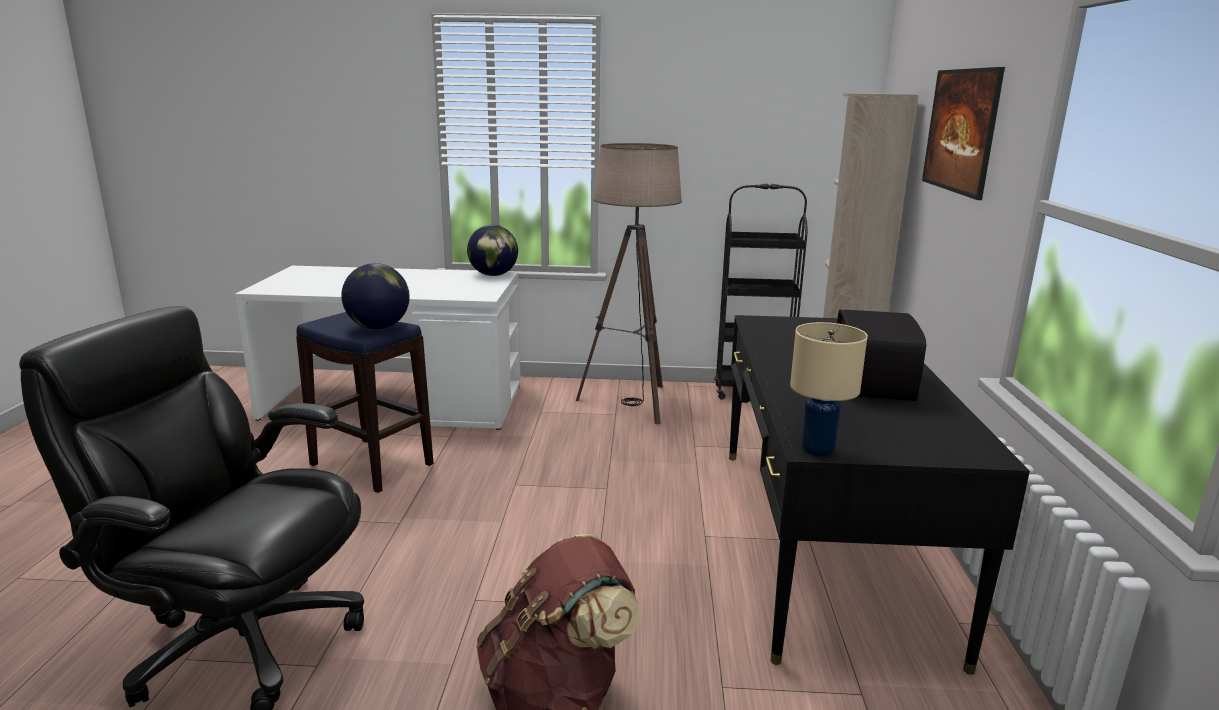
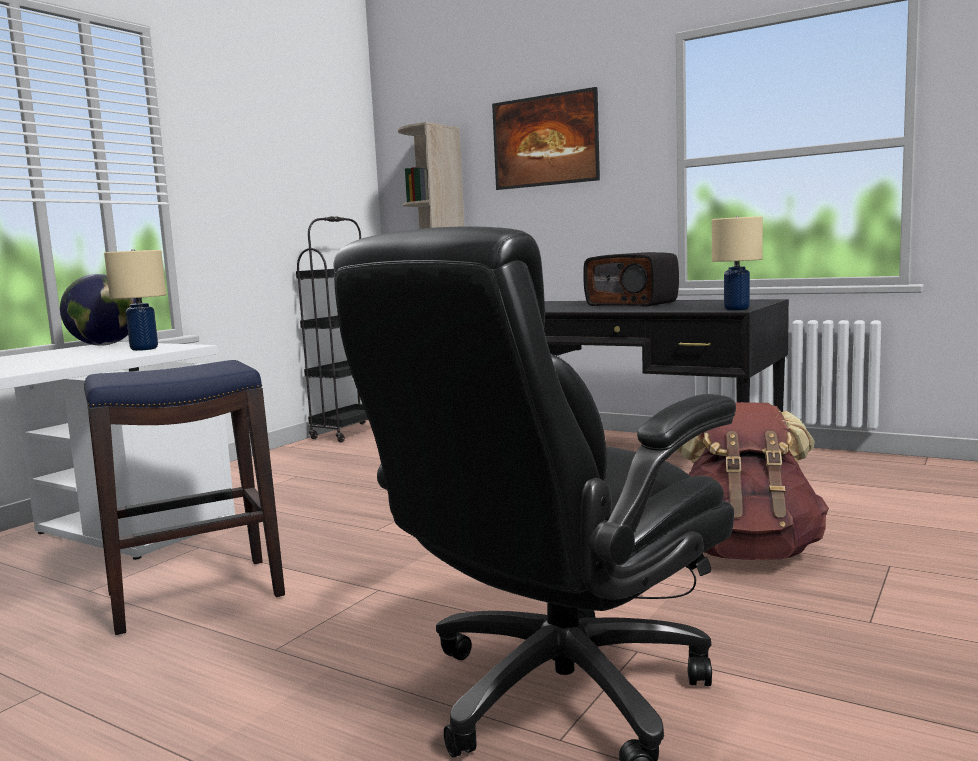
camera: 60 degrees left, 10 degrees down
globe [341,263,410,329] -> none
floor lamp [576,143,682,424] -> none
none -> beige table lamp [104,249,166,351]

